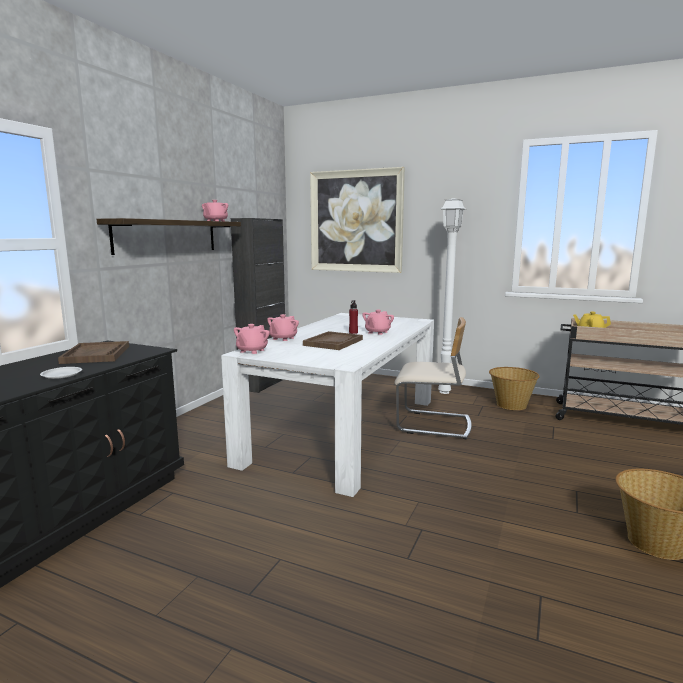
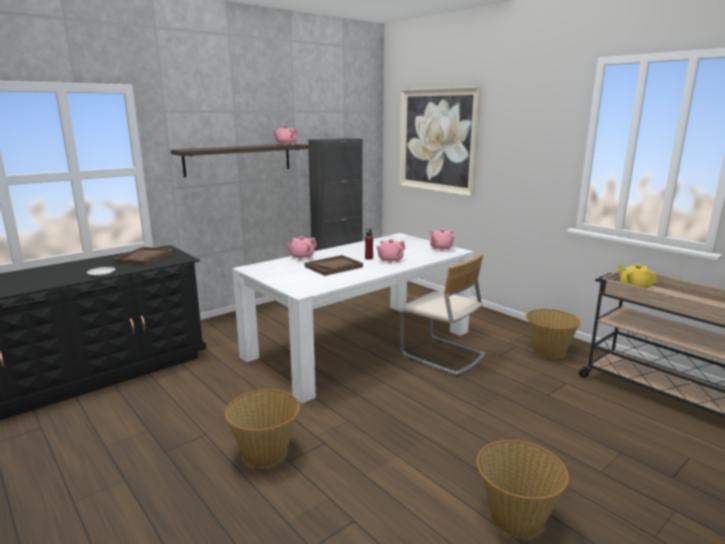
camera: 25 degrees right, 5 degrees up
pink teapot [234,324,270,354] -> pink teapot moved to [430,229,454,251]
white floor lamp [438,198,466,394] -> none
none -> basket [225,389,300,468]

